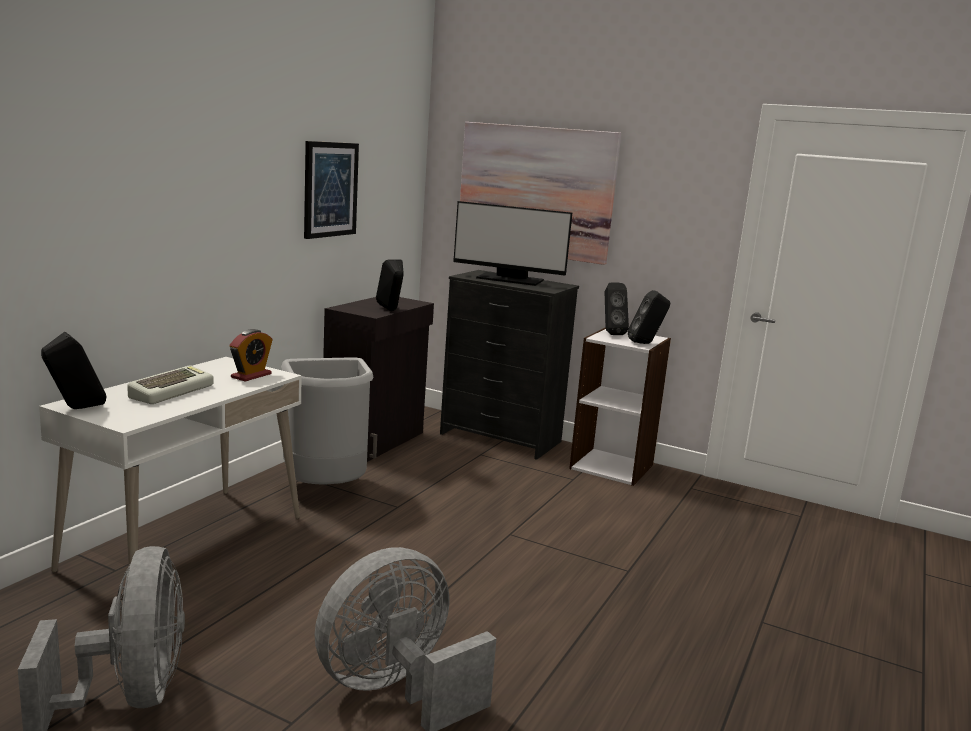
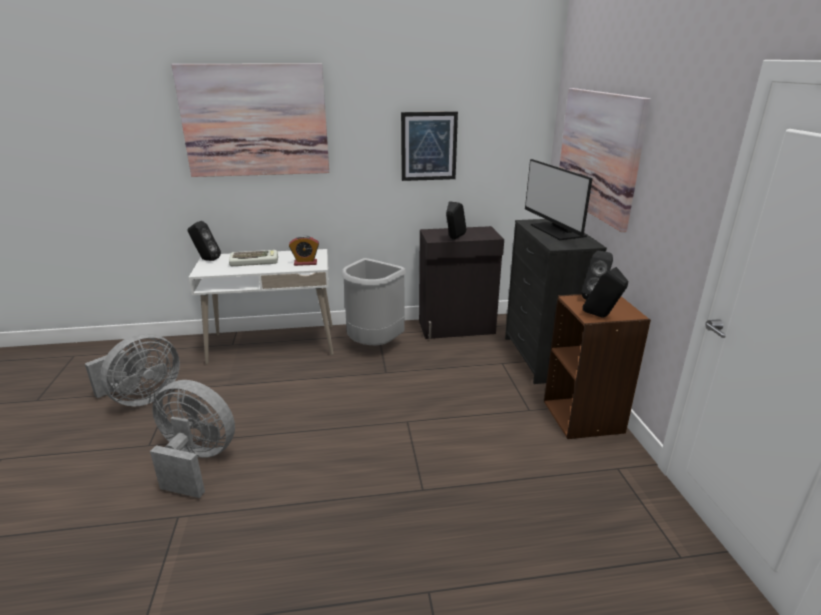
camera: 55 degrees right, 10 degrees up
white bookcase [569,327,671,486] -> brown bookcase [544,294,651,439]
none -> picture [171,63,329,177]

